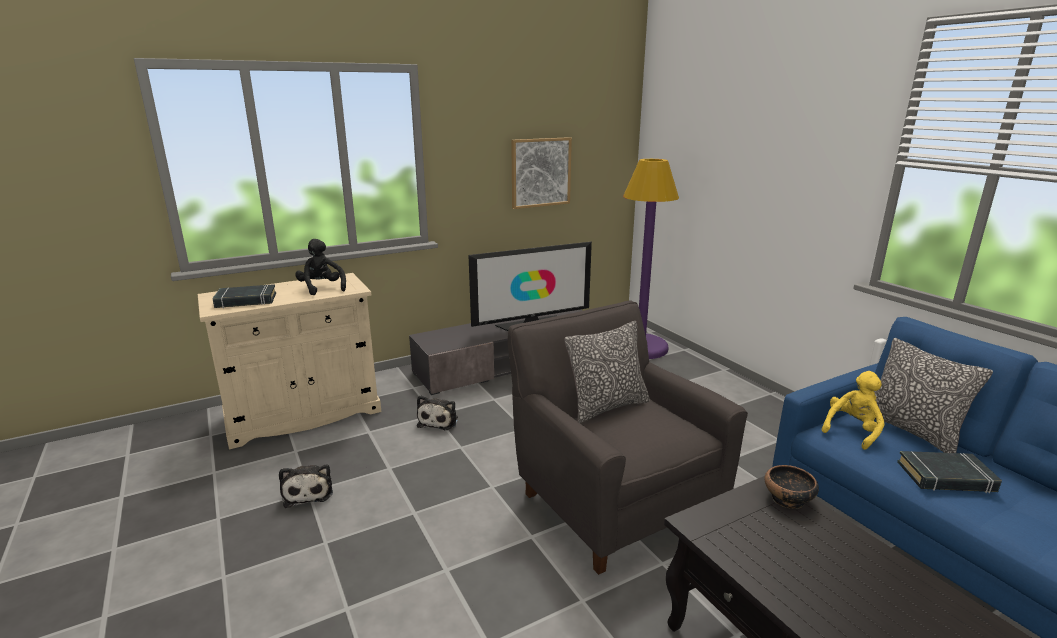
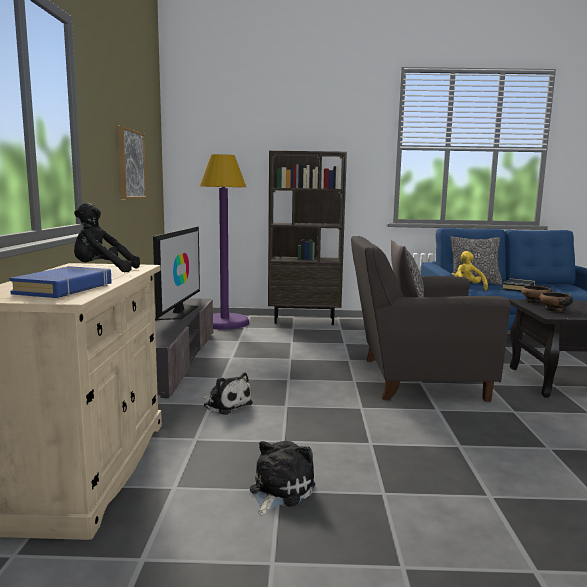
camera: 60 degrees left, 10 degrees down
black book [212,284,276,308] -> blue book [9,266,112,298]
plush toy [279,464,333,508] -> plush toy turned 75 degrees counterclockwise [250,441,315,516]
none -> brown bookcase [268,151,347,325]
none -> bowl [540,292,573,312]

